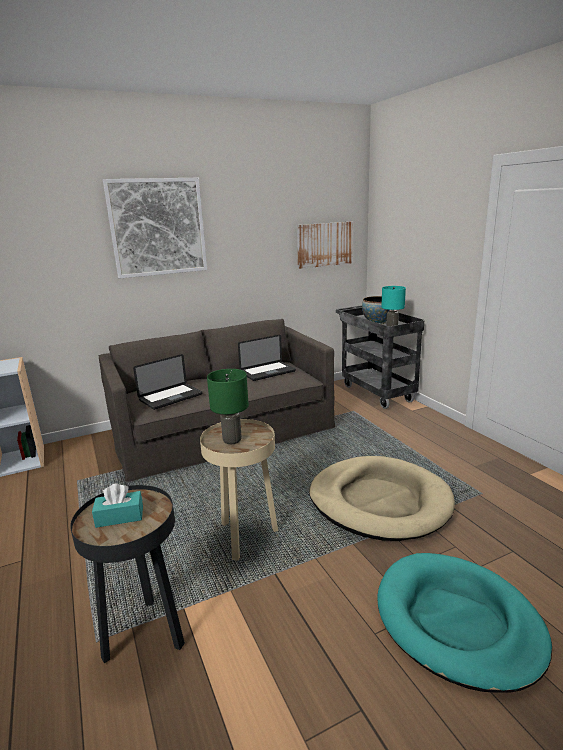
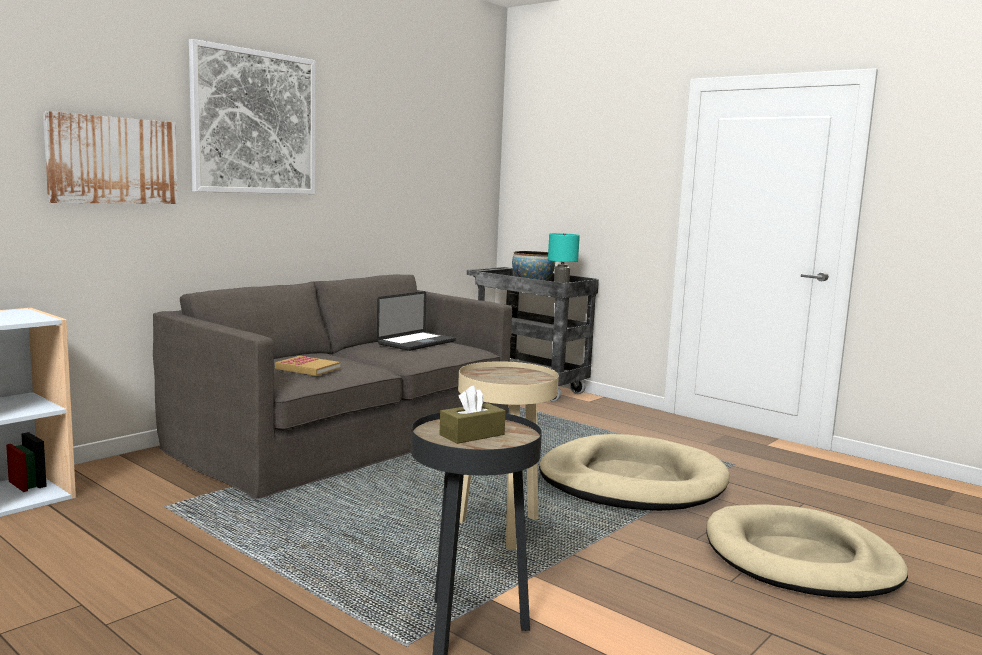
camera: 25 degrees left, 10 degrees down
turquoise tissue box [92,483,143,528] -> brown tissue box [439,385,506,444]
laptop [133,354,202,410] -> book [275,356,340,376]
green table lamp [207,369,249,445] -> none
picture [297,222,353,269] -> picture moved to [43,111,178,204]
turquoise dog bed [377,553,552,693] -> beige dog bed [706,504,908,598]

